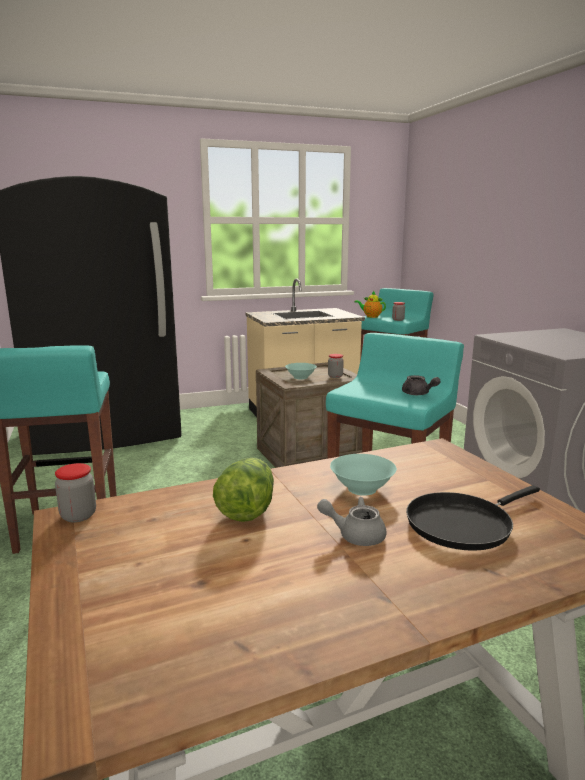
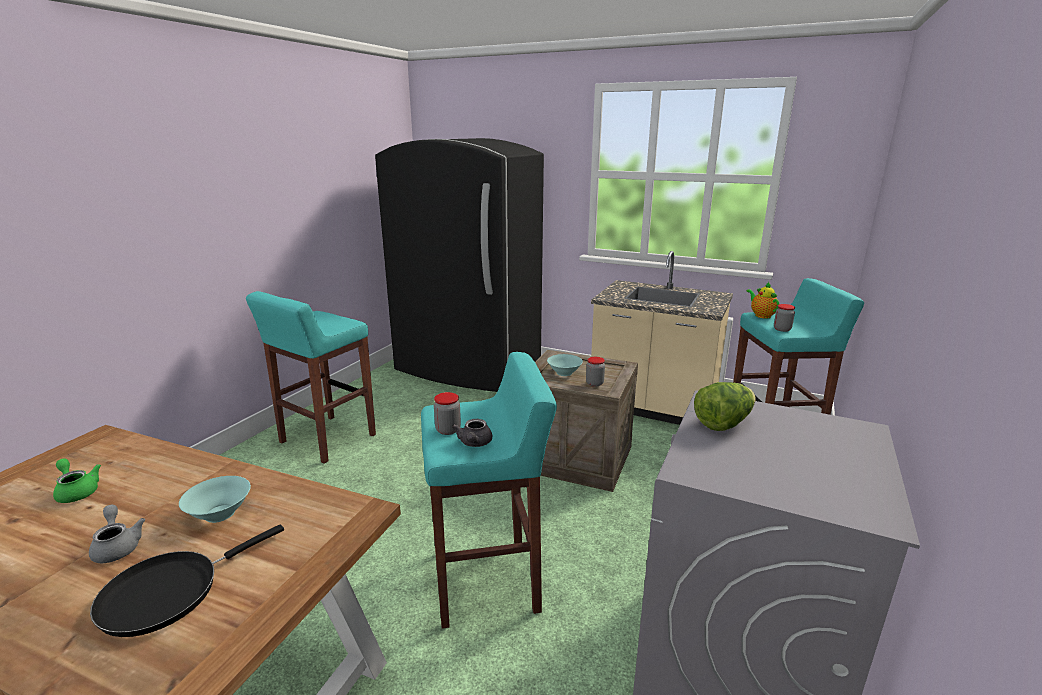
camera: 45 degrees right, 5 degrees up
jar [55,463,96,522] -> jar moved to [434,392,461,435]
lettuce [213,458,274,522] -> lettuce moved to [694,382,756,431]
black frying pan [406,485,540,551] -> black frying pan turned 60 degrees counterclockwise [90,525,284,637]
none -> green teapot [53,459,101,503]

